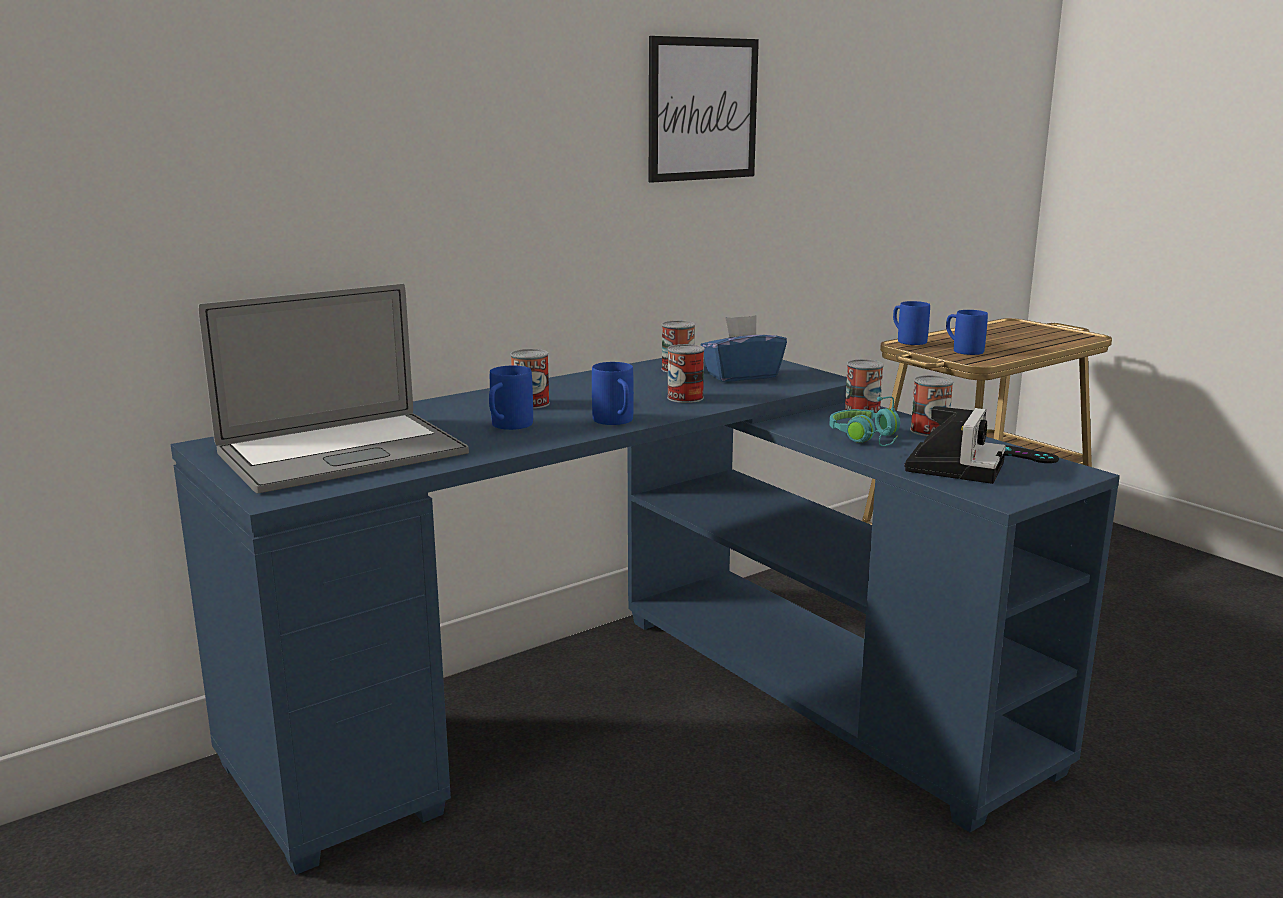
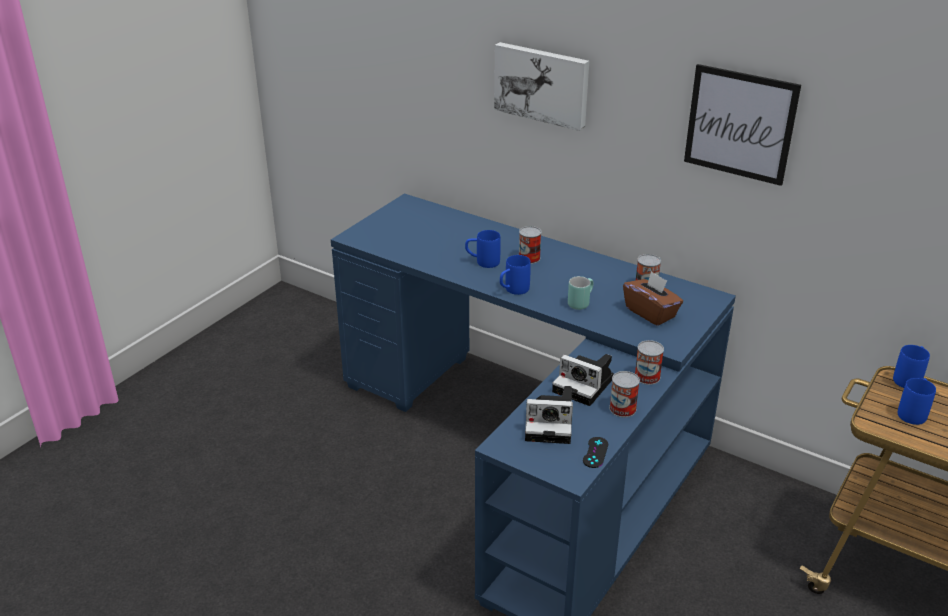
camera: 70 degrees right, 15 degrees up
laptop [198,283,469,493] -> none
can [667,344,705,403] -> turquoise mug [568,276,594,310]
blue tissue box [700,315,787,382] -> brown tissue box [623,271,683,326]
turquoise headphones [830,396,900,446] -> camera [552,354,614,406]
none -> picture [494,42,589,131]

